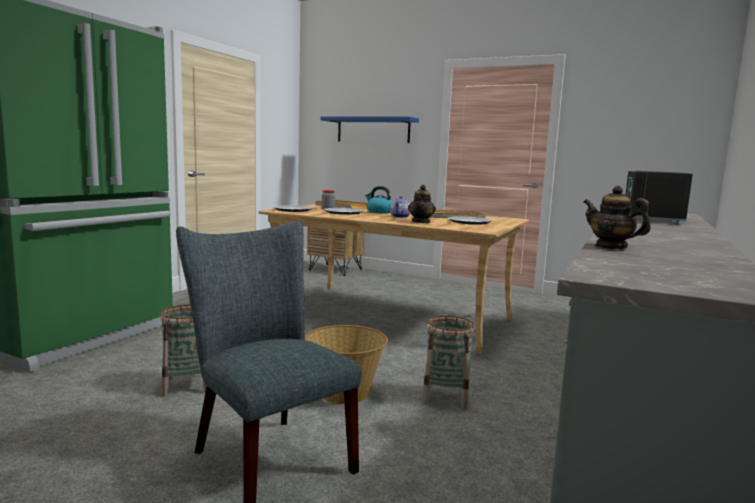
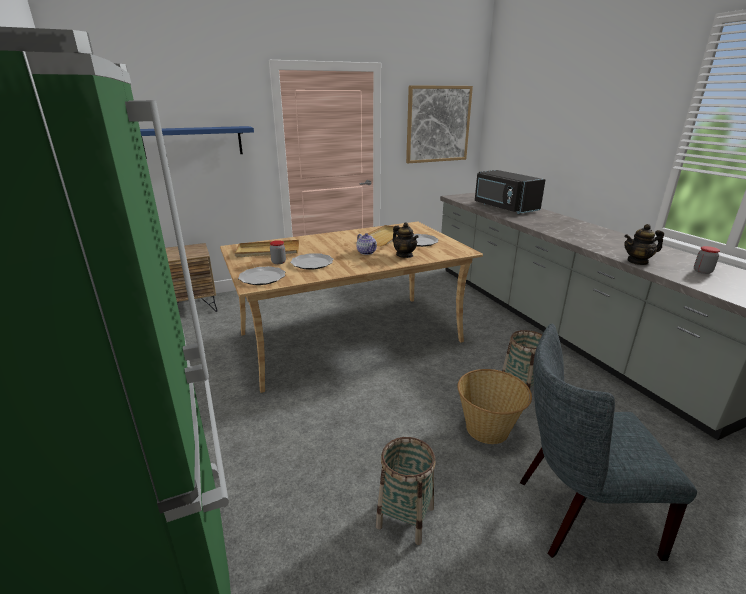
camera: 50 degrees left, 15 degrees up
kettle [366,186,392,213] -> none
none -> picture [406,85,473,163]
none -> jar [694,246,720,274]

